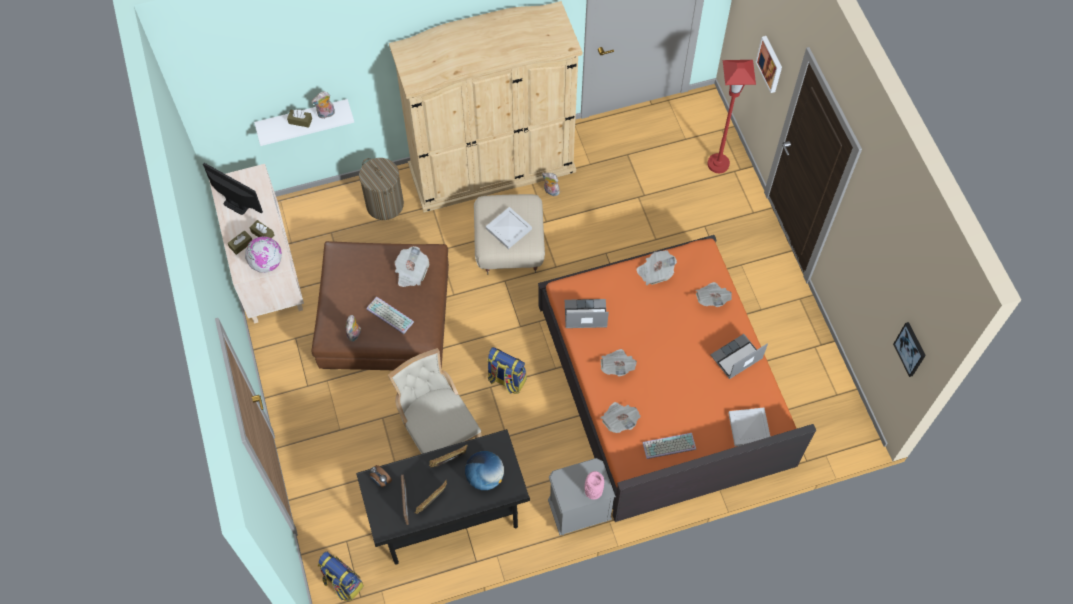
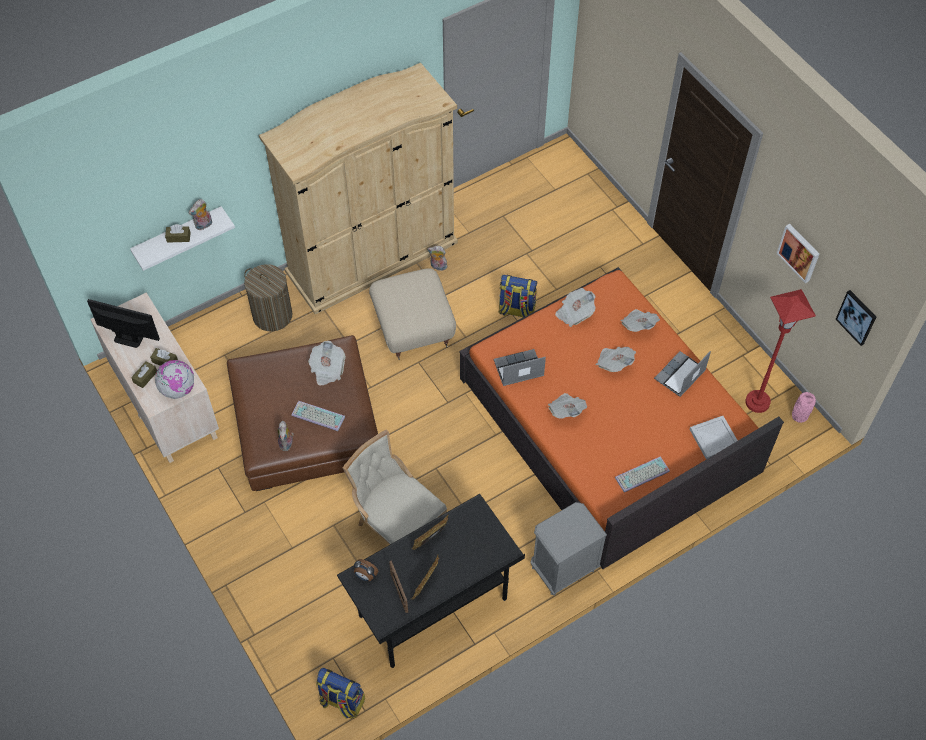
camera: 15 degrees left, 5 degrees down
globe [465,451,504,490] -> none
white tray [486,207,532,249] -> none
backpack [487,347,527,394] -> backpack moved to [498,275,537,318]
pink vase [585,471,604,499] -> pink vase moved to [792,392,816,423]
newspaper [601,402,641,433] -> newspaper moved to [596,347,636,372]
red floor lamp [708,60,756,173] -> red floor lamp moved to [745,289,816,413]
picture [756,36,782,93] -> picture moved to [777,224,819,283]

